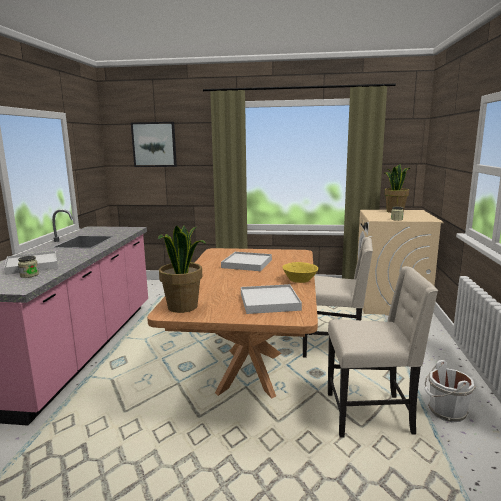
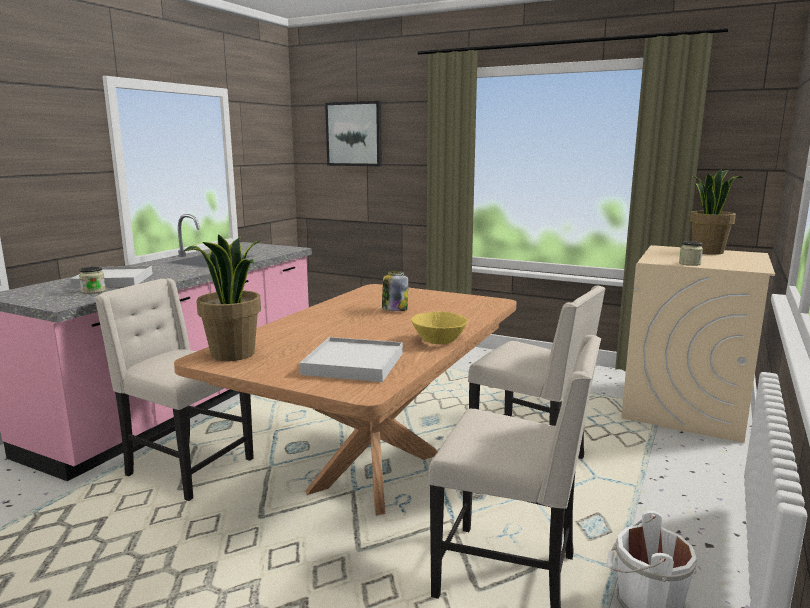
camera: 20 degrees right, 0 degrees up
white tray [221,252,272,271] -> jar [382,271,409,311]
none -> beige chair [94,278,253,501]

